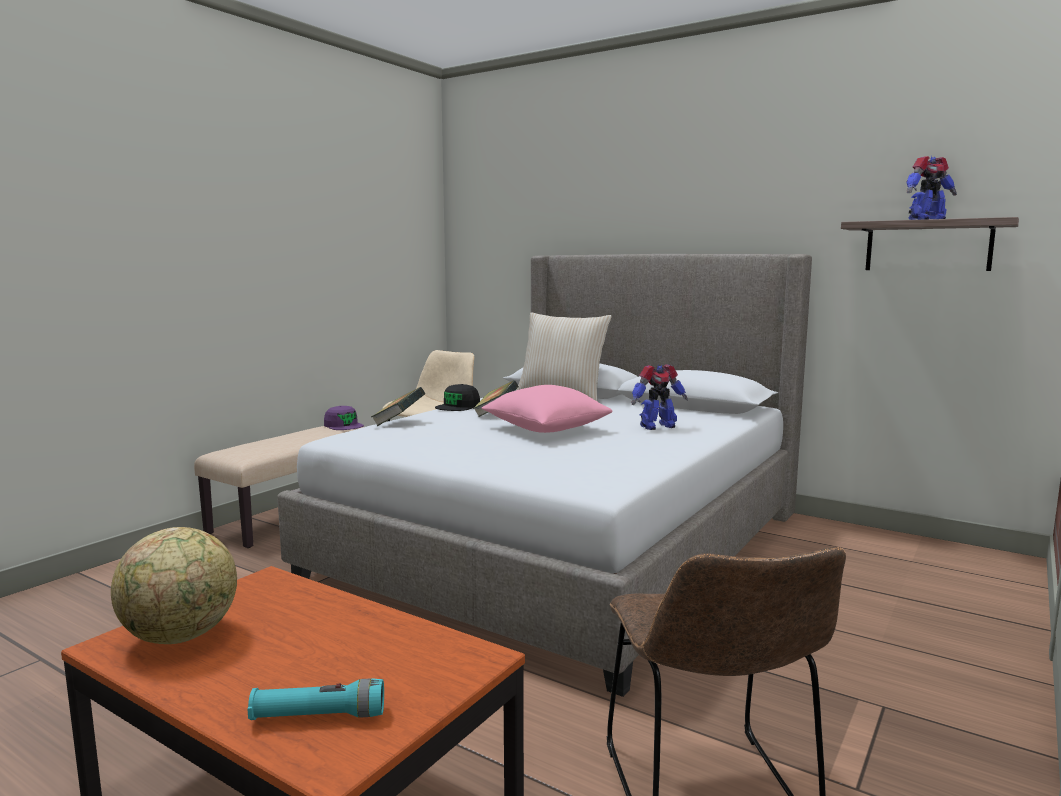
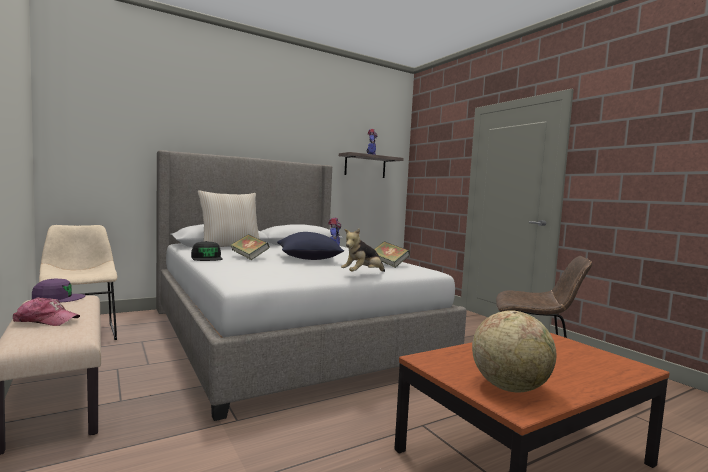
camera: 65 degrees left, 5 degrees down
turquoise flashlight [247,678,384,720] -> none
book [371,387,425,426] -> book moved to [374,241,410,268]
pink pillow [482,385,613,433] -> blue pillow [277,232,344,260]
none -> cap [13,297,80,326]
none -> plush toy [341,228,385,272]

